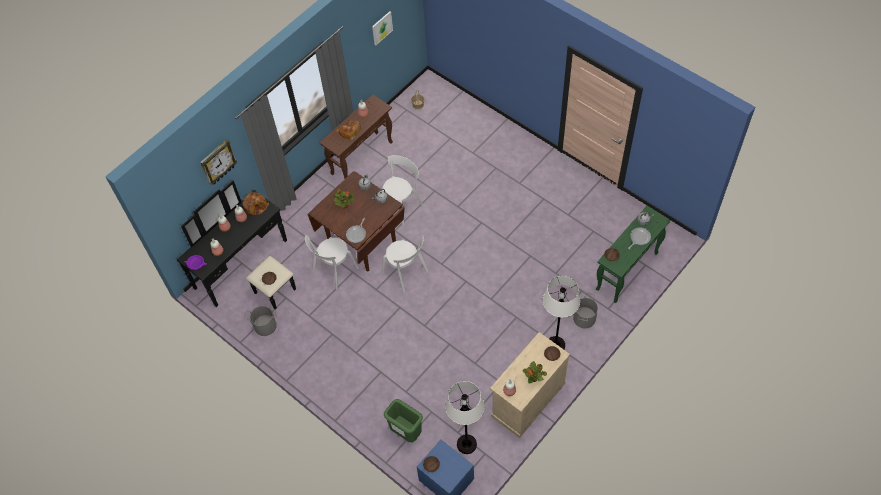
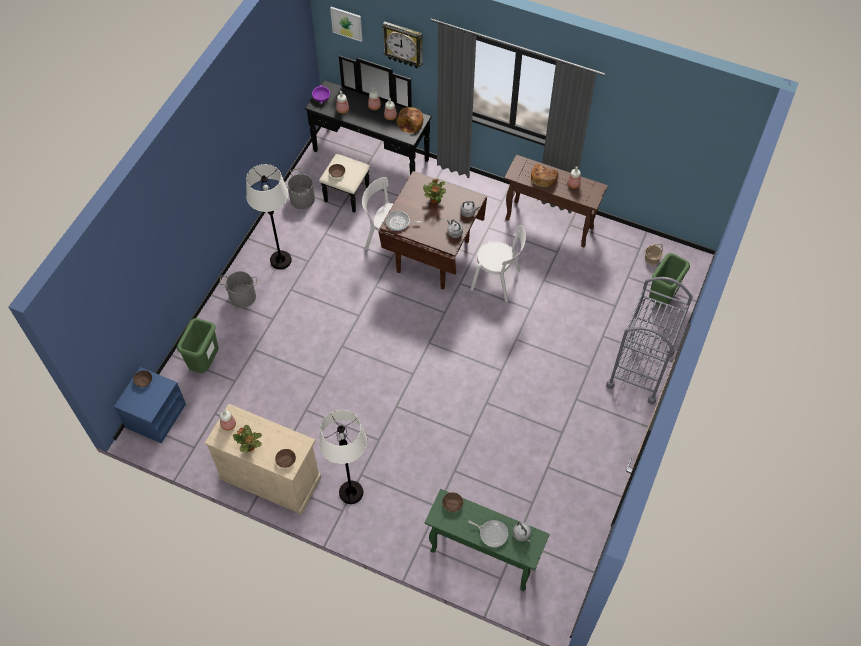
camera: 70 degrees right, 0 degrees up
picture [372,11,393,45] -> picture moved to [330,7,363,42]
white chair [382,235,428,293] -> none
white floor lamp [445,381,485,454] -> white floor lamp moved to [246,164,292,269]
grey bucket [573,292,598,328] -> grey bucket moved to [219,271,257,308]
none -> grey cart [606,277,693,405]
none -> green trash can [649,253,690,307]

